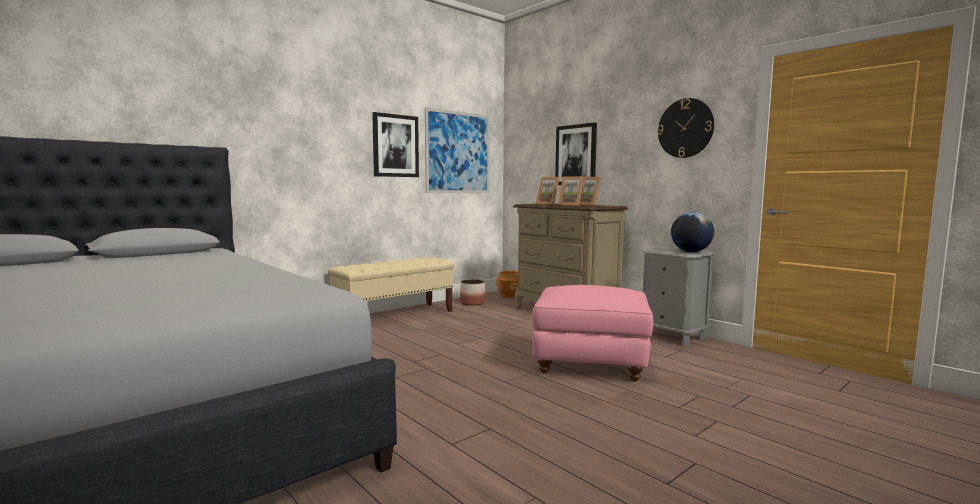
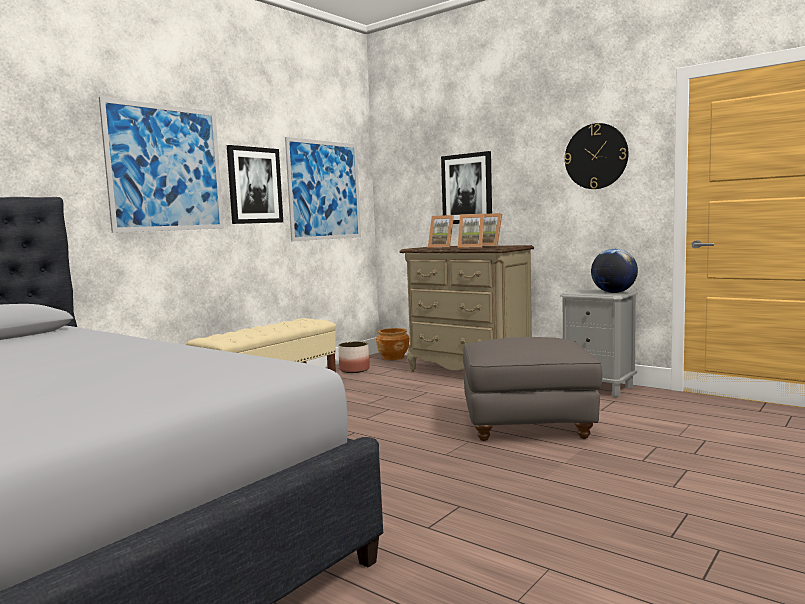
camera: 10 degrees left, 0 degrees up
pink ottoman [532,285,653,382] -> grey ottoman [463,337,602,441]
none -> picture [99,97,224,233]

